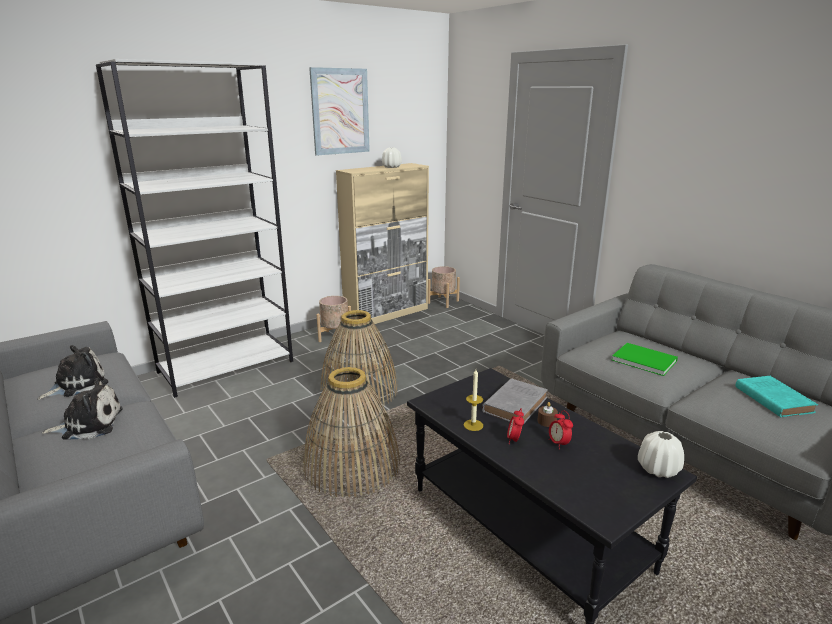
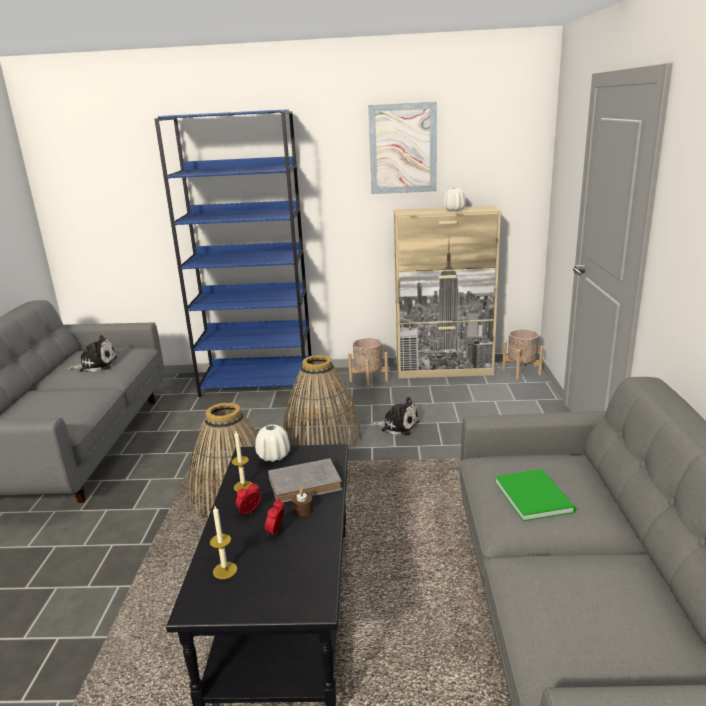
camera: 40 degrees right, 0 degrees up
plush toy [42,378,123,440] -> plush toy moved to [372,397,419,436]
white bookcase [96,59,293,398] -> blue bookcase [155,109,312,397]
white vase [638,431,684,478] -> white vase moved to [255,424,290,462]
turquoise book [735,376,818,417] -> none
none -> candle [210,506,237,579]

